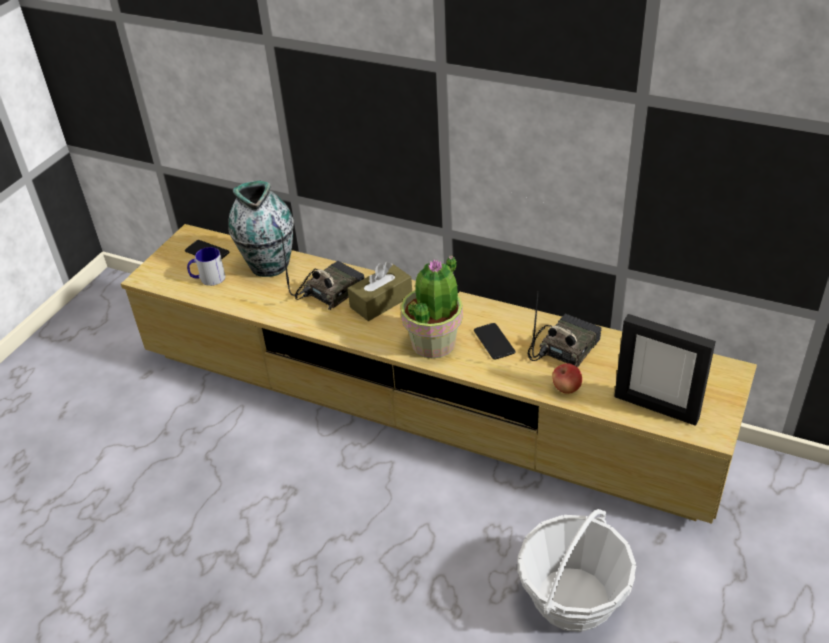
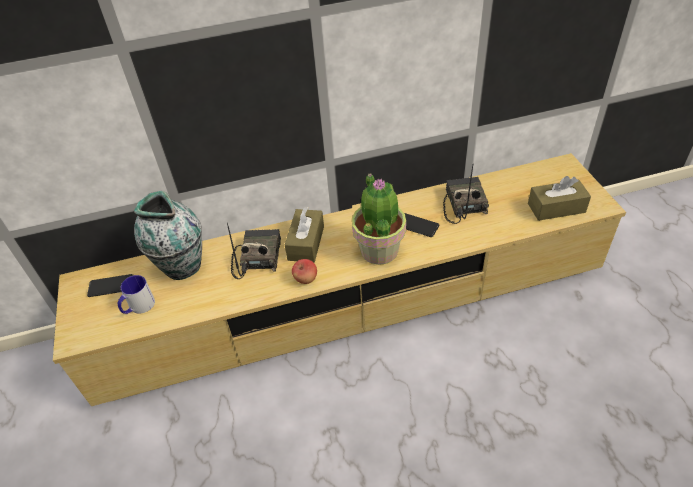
camera: 40 degrees left, 5 degrees up
basket [517,509,636,632] -> none
apple [552,363,582,394] -> apple moved to [292,259,317,284]
picture frame [614,314,716,426] -> brown tissue box [528,176,591,221]

